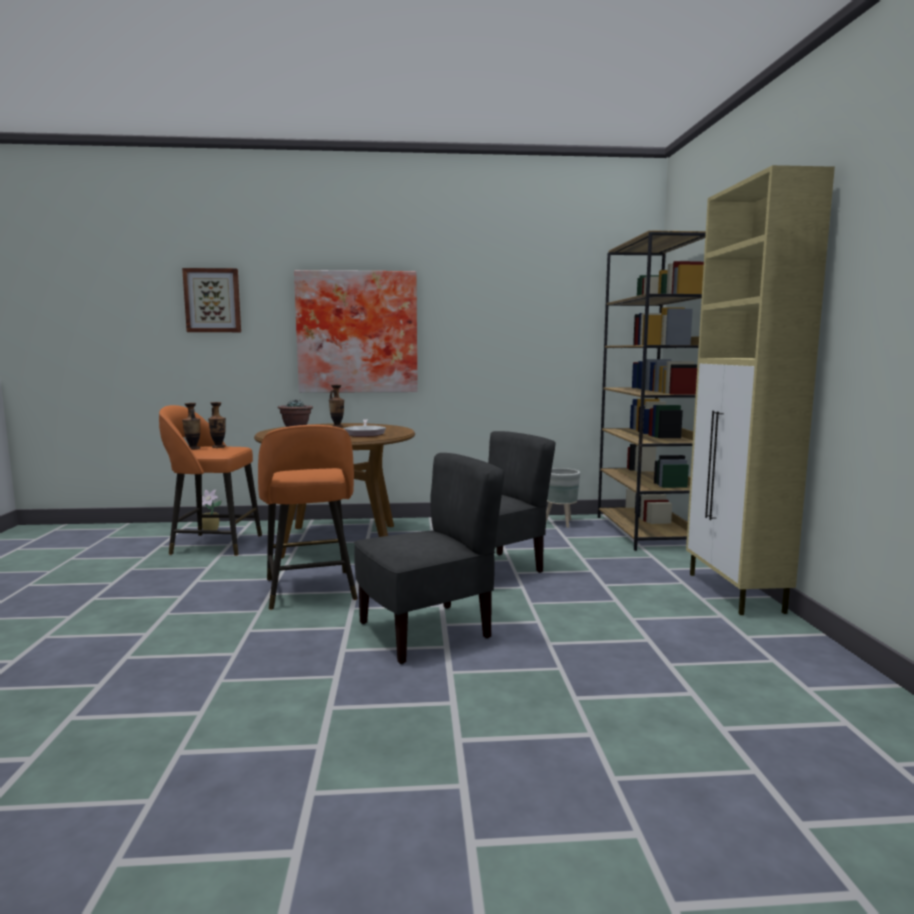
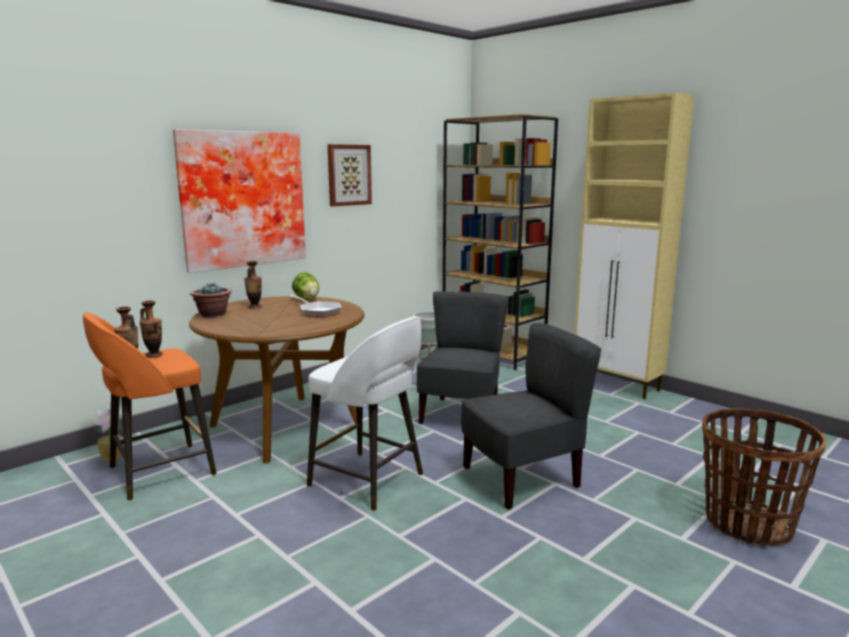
camera: 40 degrees left, 5 degrees up
picture [182,268,241,332] -> picture moved to [328,144,372,207]
orange stool [258,425,358,610] -> white stool [307,316,423,511]
grey chair [354,453,505,664] -> grey chair turned 45 degrees clockwise [461,323,601,509]
none -> lettuce [292,272,319,300]
none -> basket [702,408,826,546]

